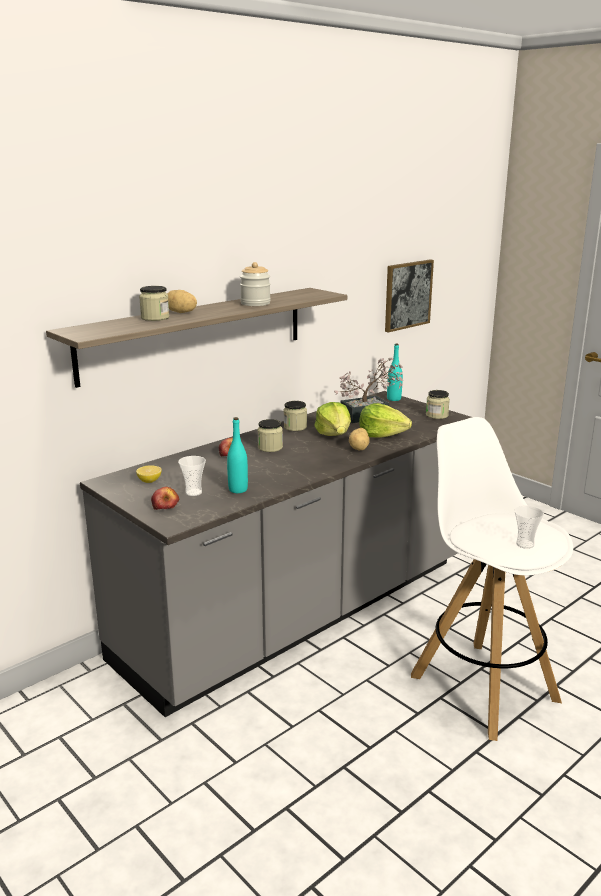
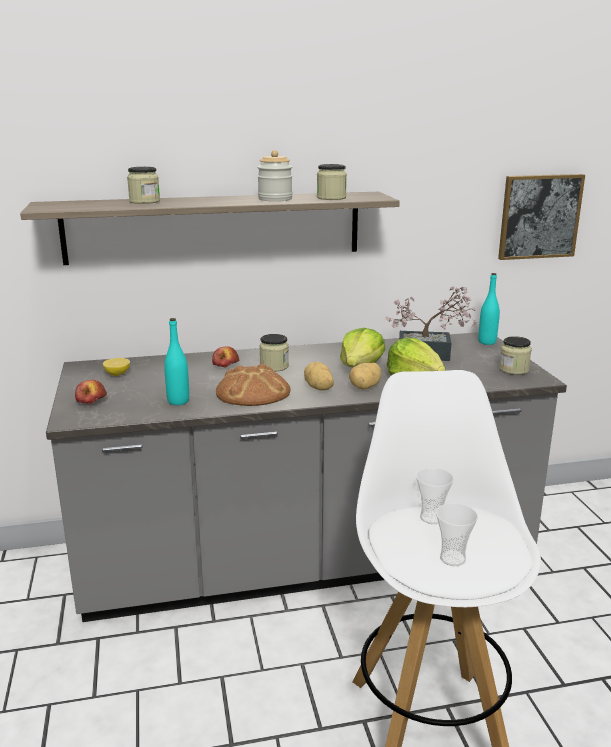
camera: 30 degrees right, 0 degrees up
potato [167,290,197,313] -> potato moved to [304,362,334,391]
cup [178,456,206,496] -> cup moved to [416,468,454,524]
jar [283,401,307,431] -> jar moved to [317,164,347,200]
none -> bread [216,364,291,406]

